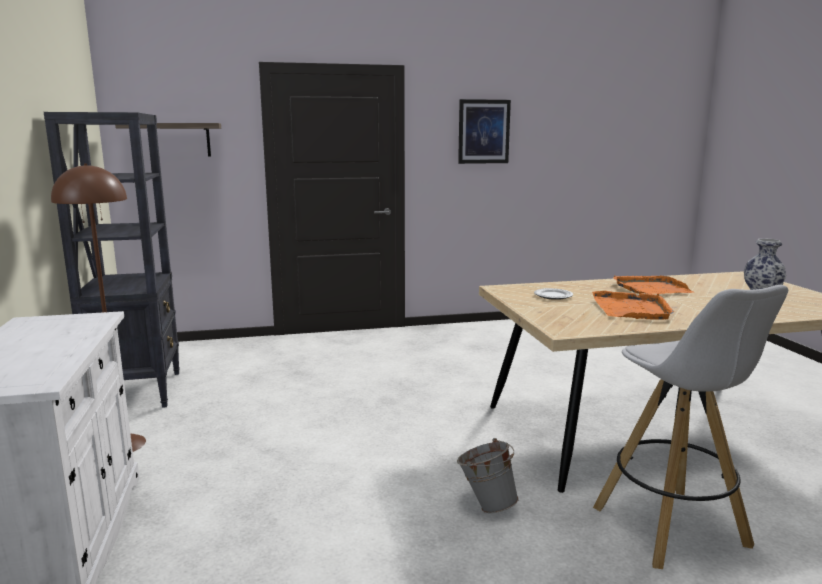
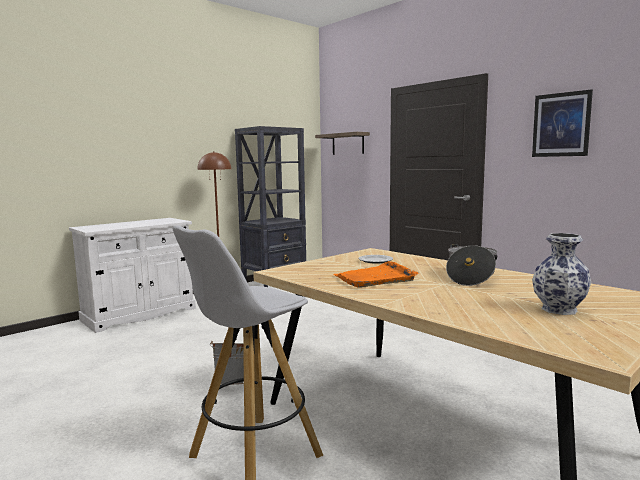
camera: 60 degrees right, 5 degrees down
orange tray [613,275,693,294] -> cooking pot [446,244,497,286]

